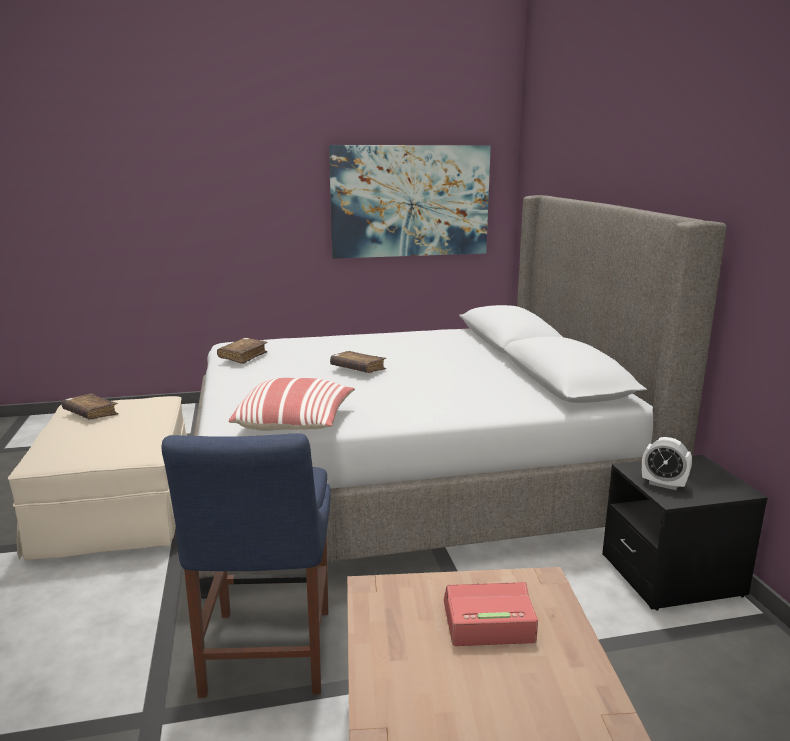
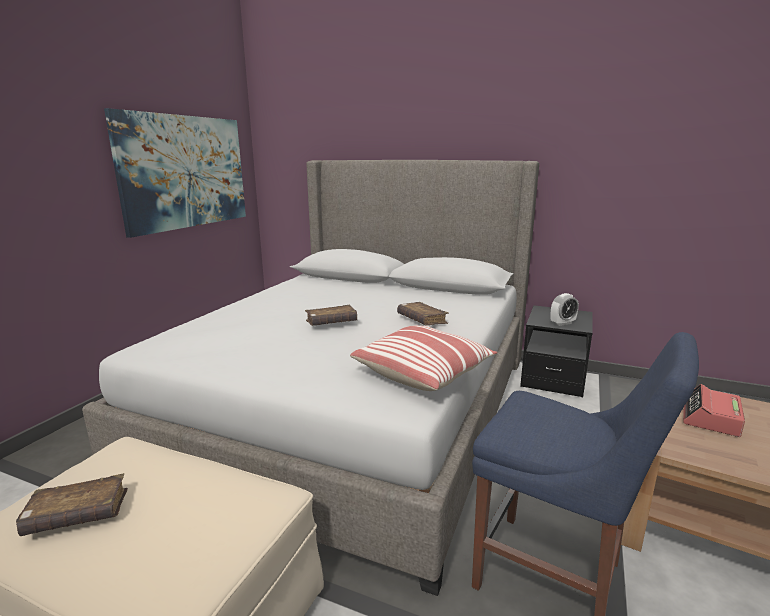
camera: 55 degrees left, 0 degrees up
brown book [217,338,268,364] -> brown book moved to [397,302,449,326]

